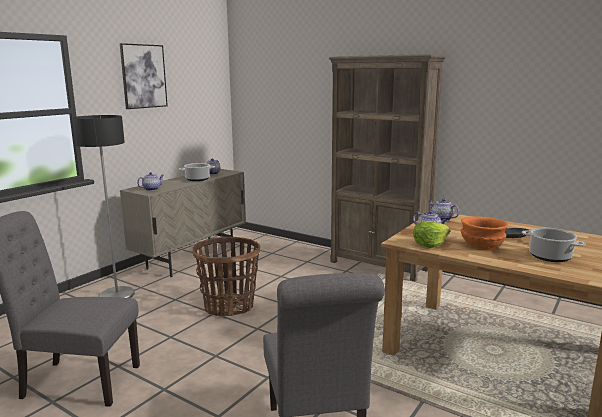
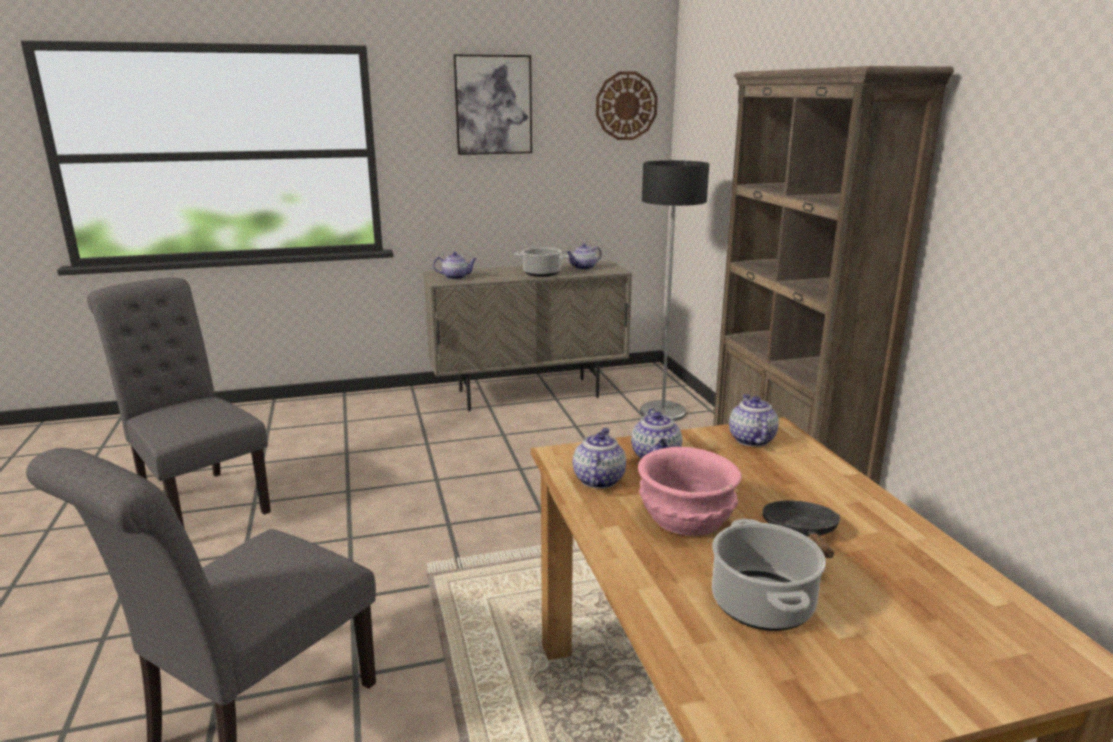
camera: 40 degrees right, 5 degrees up
floor lamp [72,115,135,298] -> floor lamp moved to [640,160,709,421]
basket [193,237,260,316] -> none
lettuce [413,221,450,248] -> teapot [573,428,626,489]
orange bowl [461,216,509,249] -> pink bowl [638,447,742,536]
none -> wall clock [596,71,658,140]

